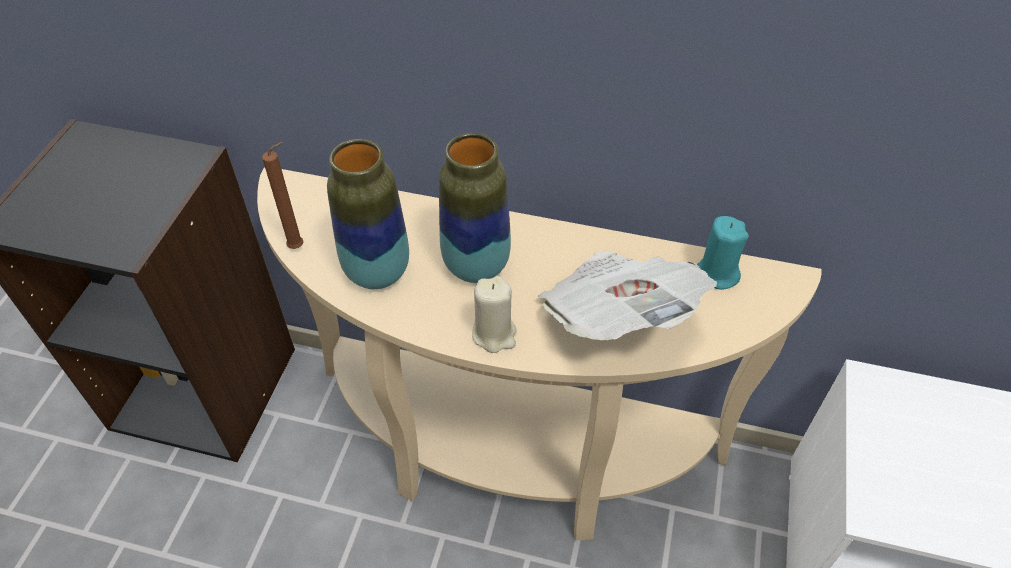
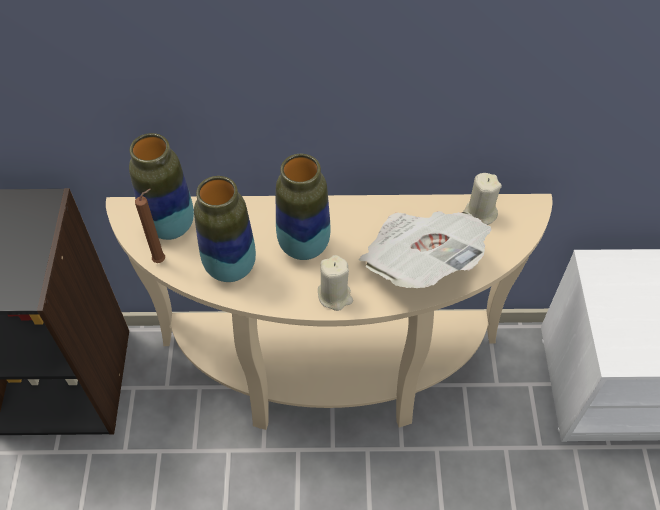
camera: 15 degrees left, 5 degrees up
turquoise candle [697,216,749,290] -> beige candle [463,173,502,225]
none -> vase [129,133,194,240]

